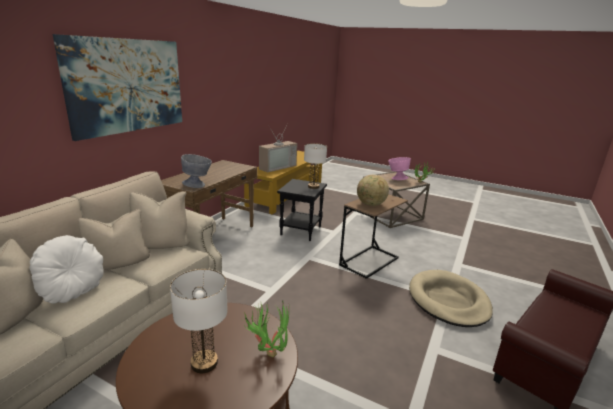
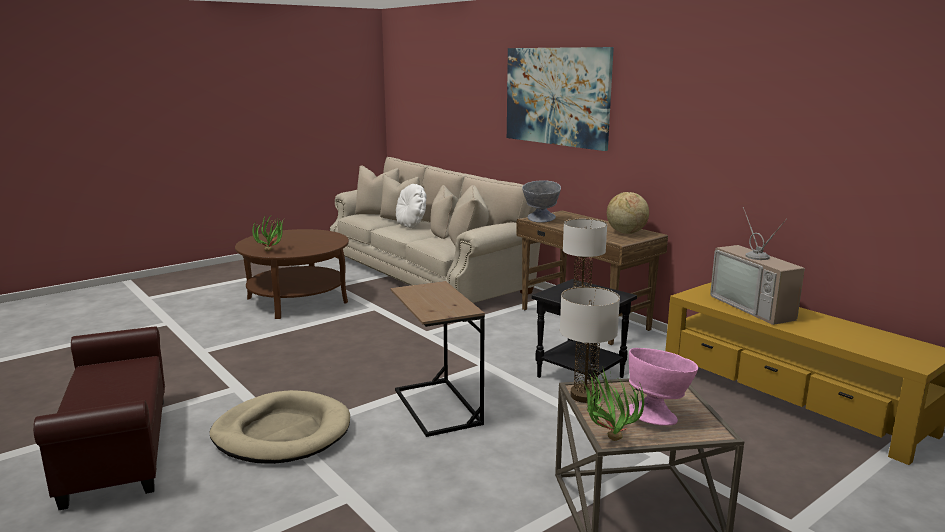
camera: 115 degrees right, 5 degrees down
table lamp [170,269,228,373] -> table lamp moved to [560,287,620,403]
globe [357,175,389,206] -> globe moved to [607,192,649,234]

